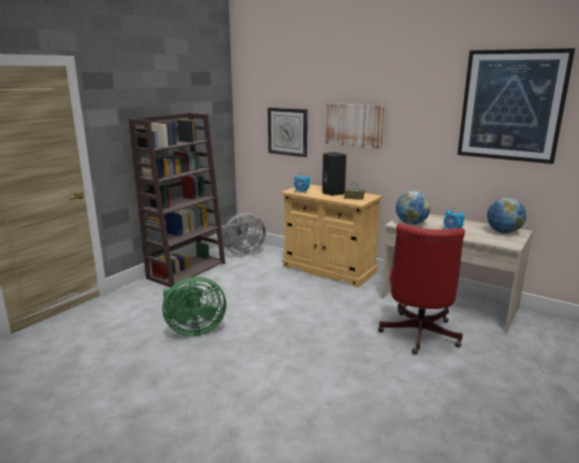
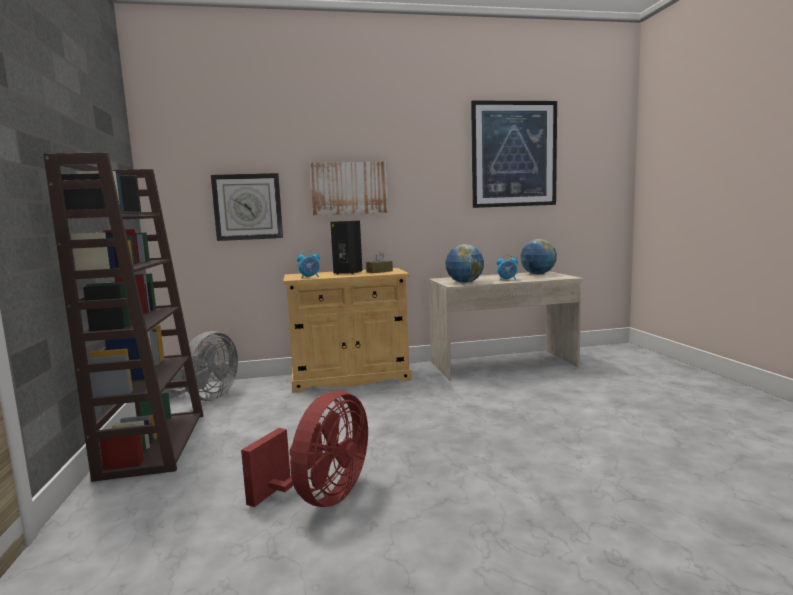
camera: 45 degrees left, 10 degrees down
green fan [162,277,226,336] -> red fan [241,391,368,507]
red office chair [378,223,465,354] -> none

